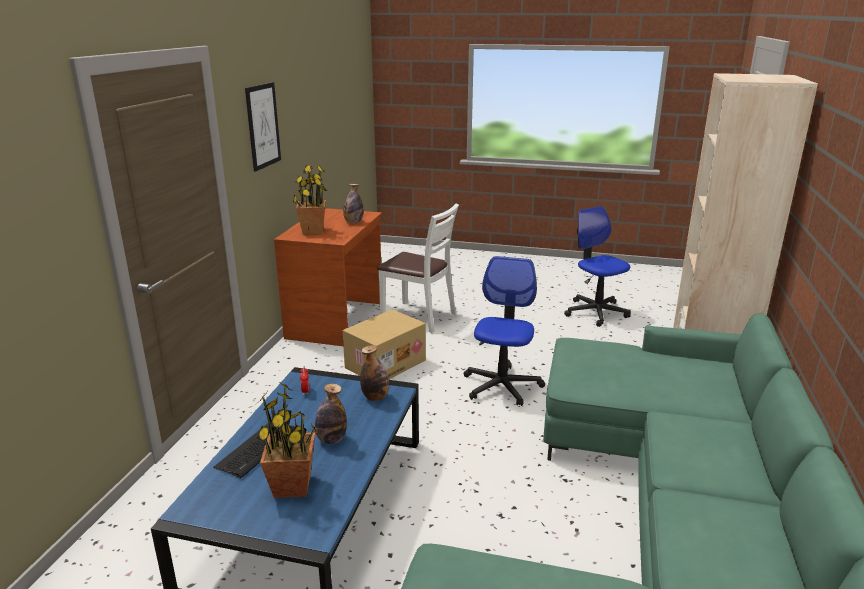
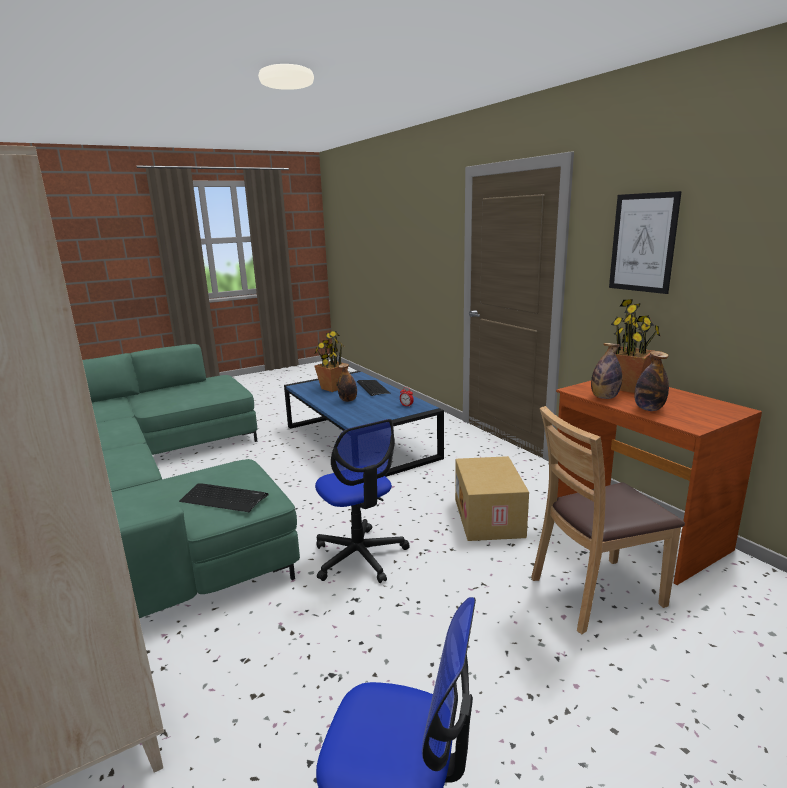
camera: 135 degrees right, 5 degrees down
bottle [360,345,389,401] -> bottle moved to [591,343,622,399]
white chair [377,203,459,333] -> brown chair [531,406,685,634]
none -> keyboard [179,483,269,512]

